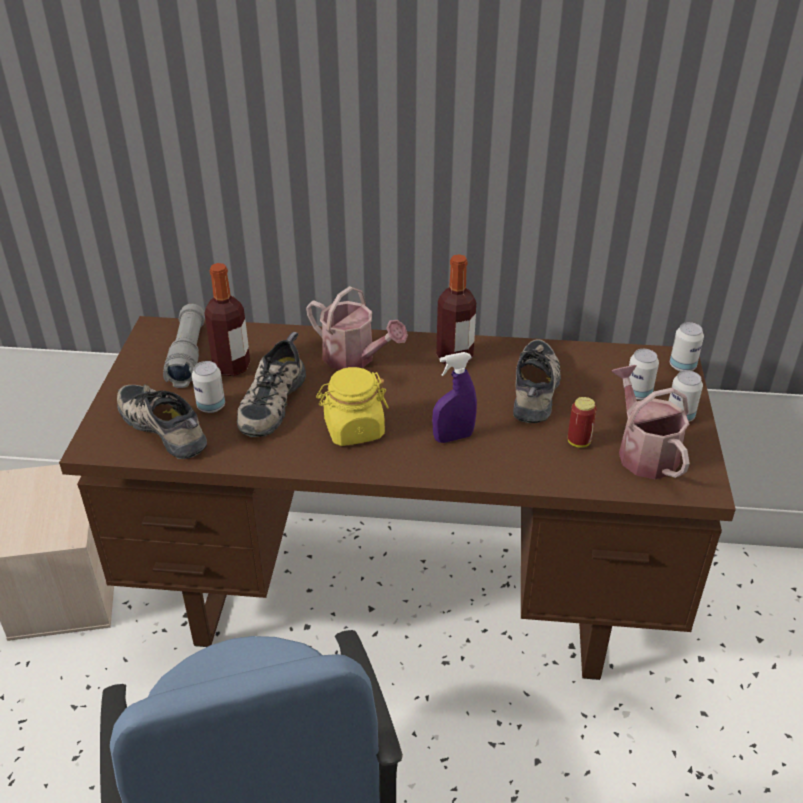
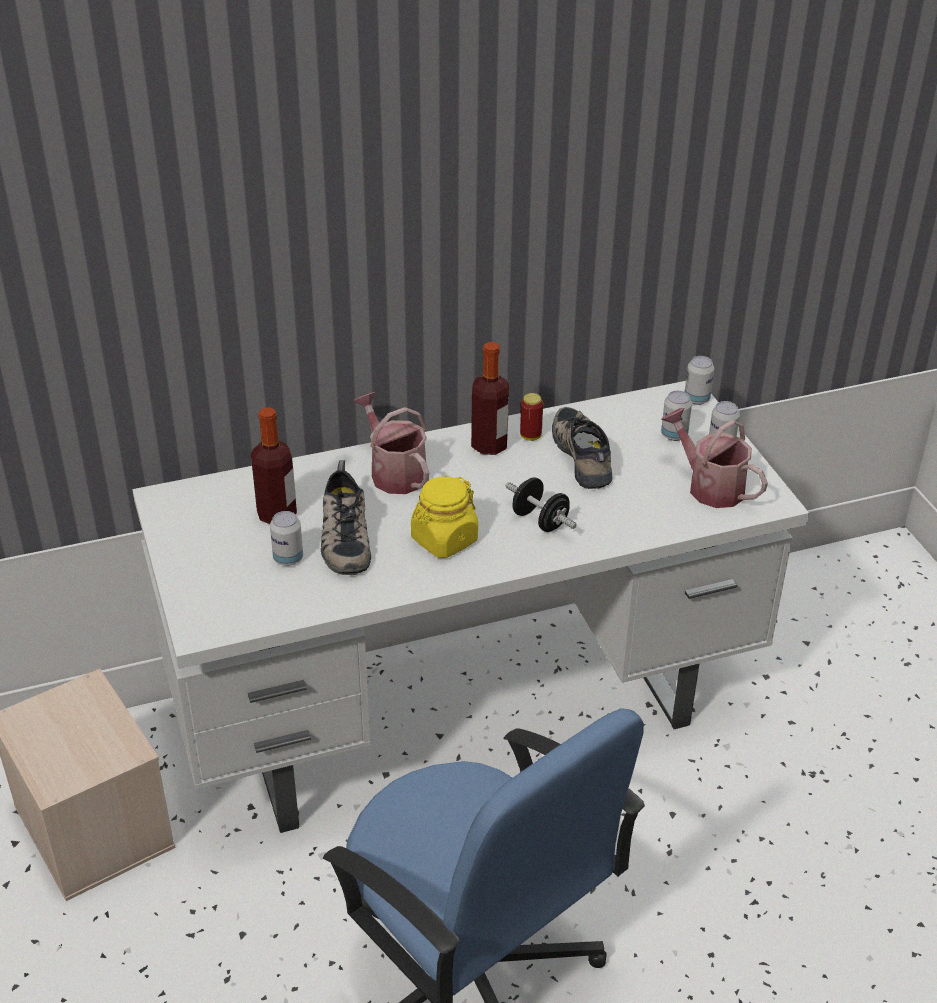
camera: 25 degrees left, 0 degrees up
brown desk [59,316,736,680] -> white desk [132,381,809,833]
shoe [117,385,207,459] -> none
grey flashlight [163,304,205,388] -> none
watering can [306,286,408,370] -> watering can turned 135 degrees counterclockwise [353,392,429,494]
purple spray bottle [432,352,477,443] -> black dumbbell [505,477,577,532]
can [568,397,597,448] -> can moved to [520,393,543,441]

